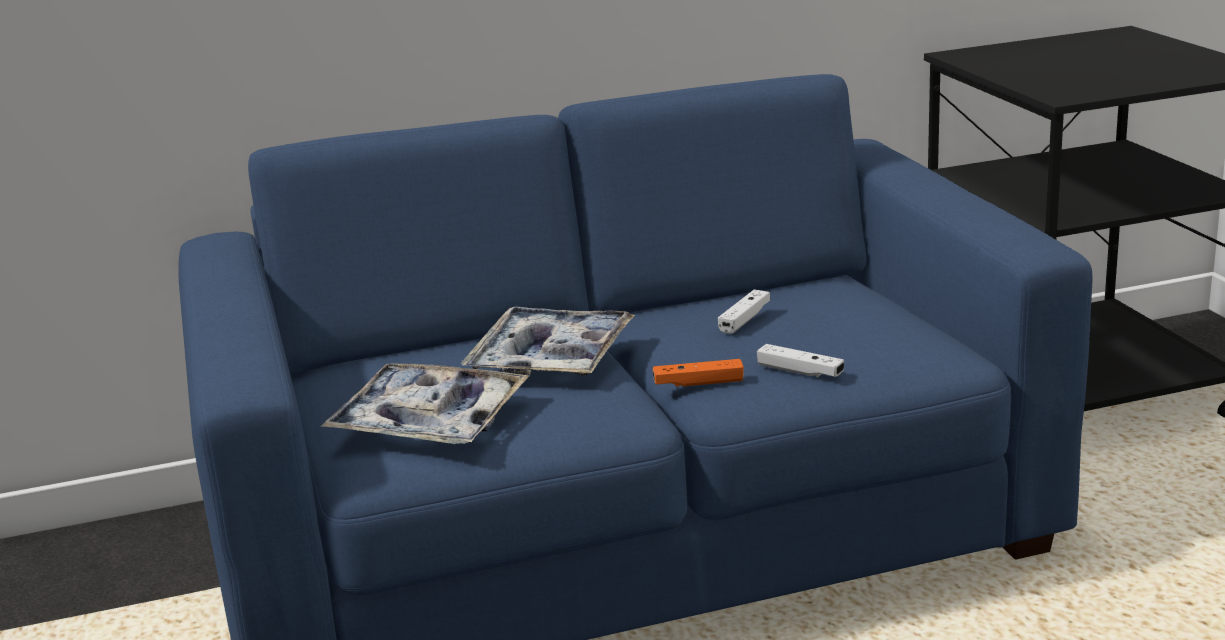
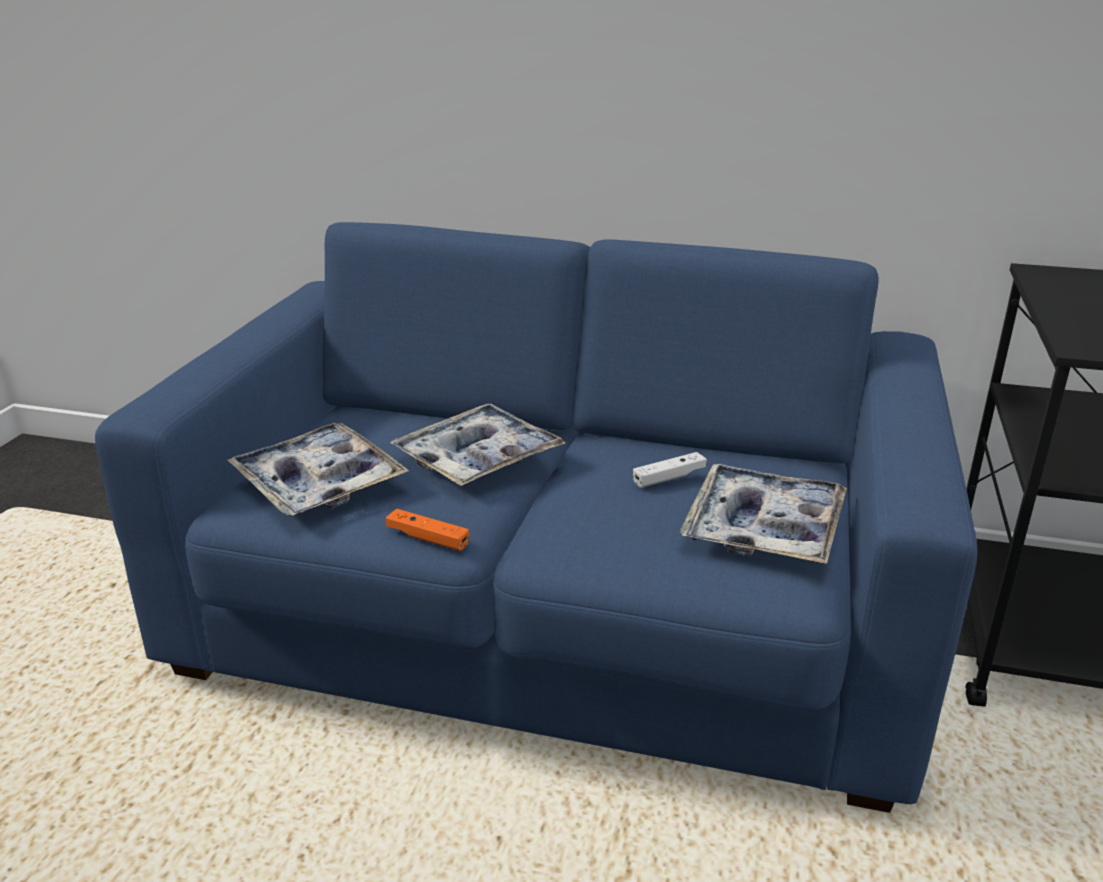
camera: 30 degrees right, 5 degrees up
orange game controller [653,359,744,387] -> orange game controller moved to [386,509,469,551]
white game controller [757,344,844,378] -> none
none -> tray [679,464,847,564]

